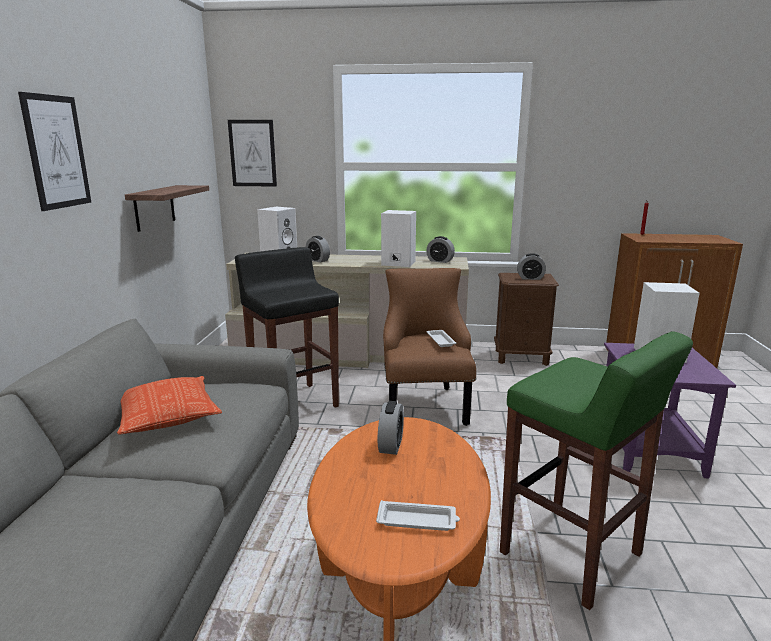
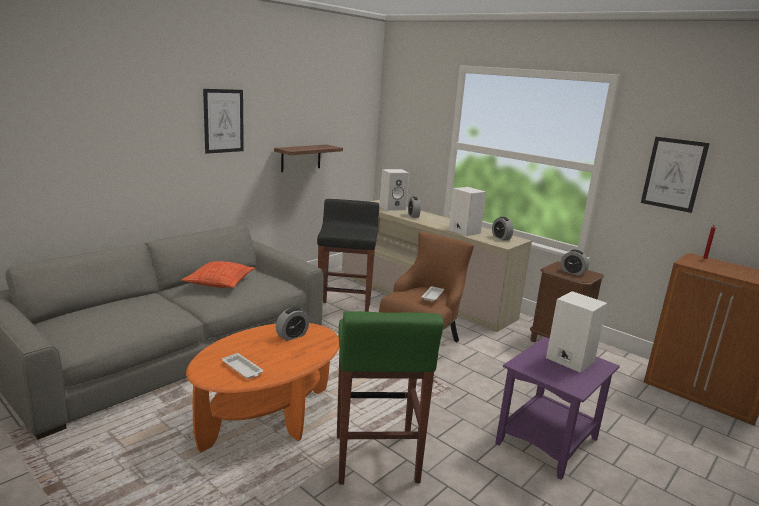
camera: 35 degrees right, 0 degrees up
picture [228,120,277,186] -> picture moved to [641,137,710,213]

